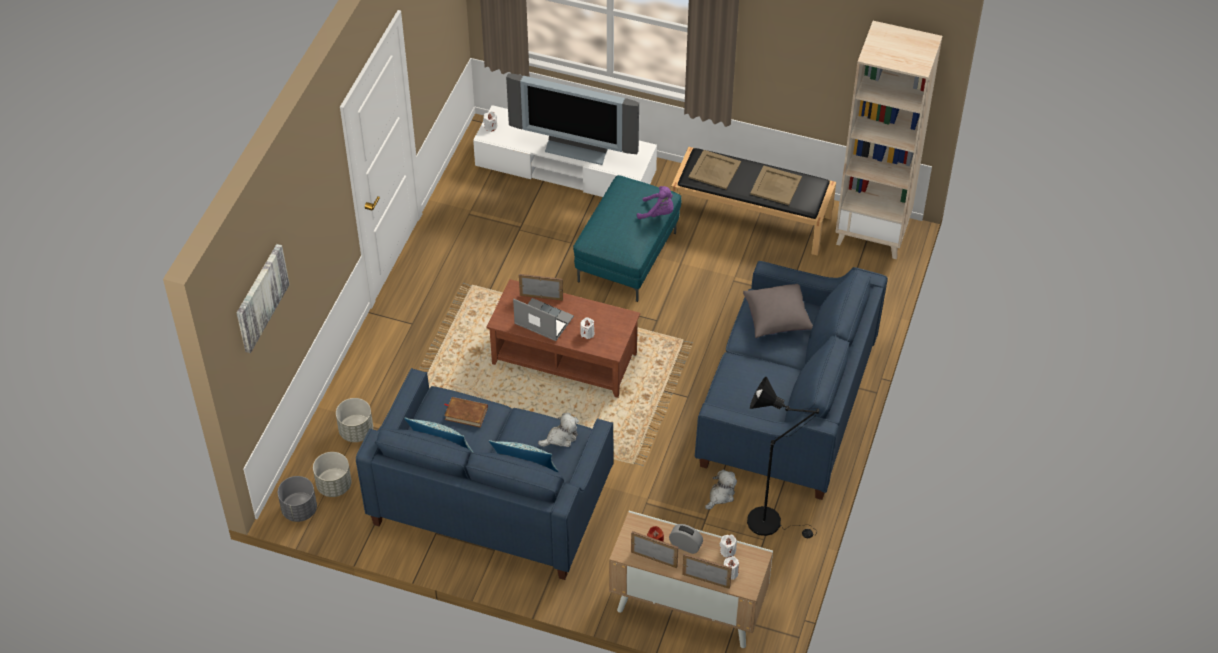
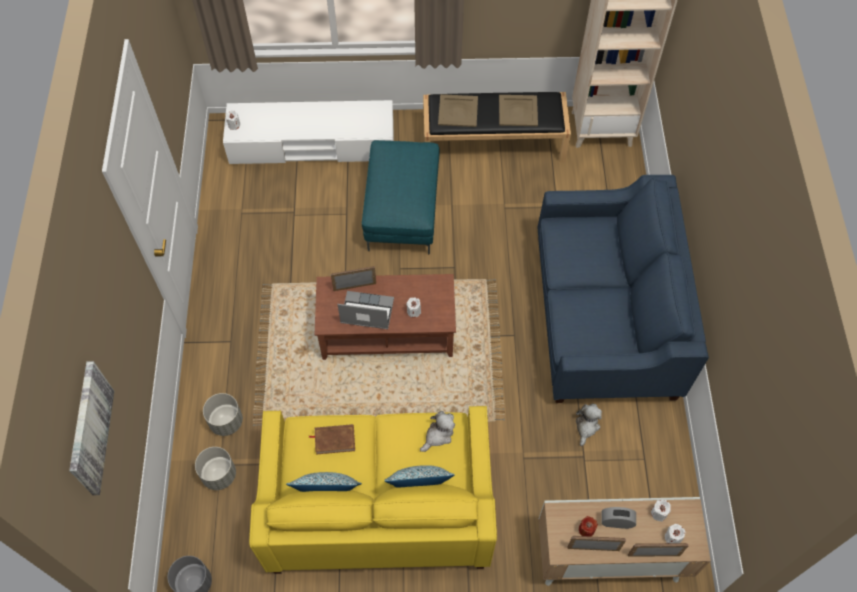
camera: 20 degrees left, 10 degrees up
grey planter [313,452,352,497] -> grey planter moved to [203,393,243,436]
blue sofa [356,368,613,580] -> yellow sofa [249,406,497,574]
television [506,73,639,165] -> none
purple plush toy [637,186,674,219] -> none
grey pillow [743,284,813,338] -> none
black floor lamp [747,377,820,538] -> none

